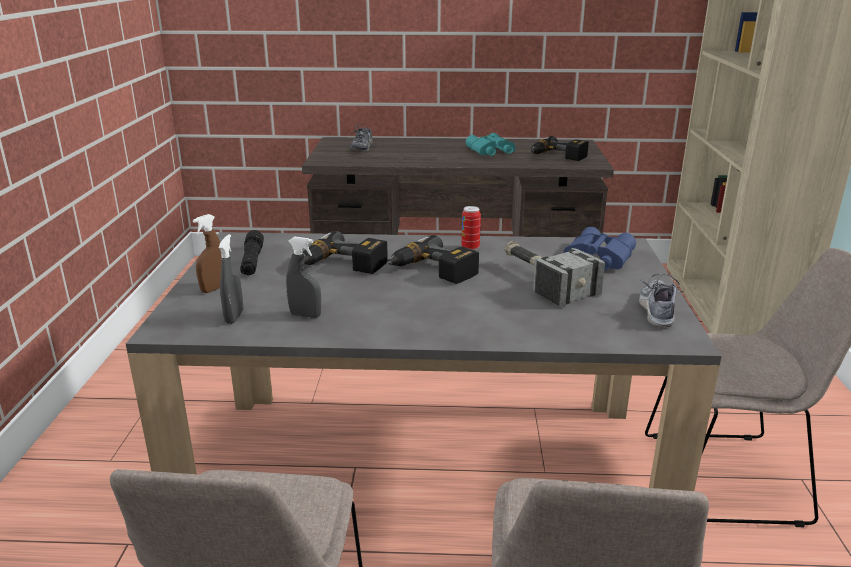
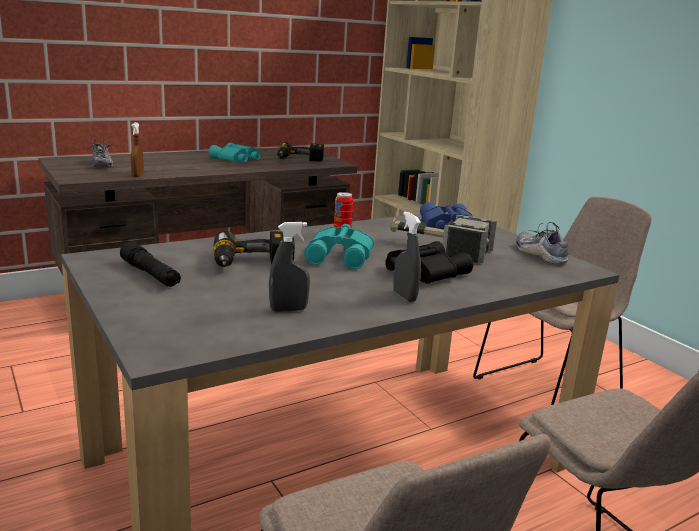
camera: 35 degrees left, 5 degrees down
brown spray bottle [193,214,222,293] -> brown spray bottle moved to [131,122,144,177]
grey spray bottle [218,234,243,324] -> grey spray bottle moved to [393,211,421,302]
power drill [386,235,479,284] -> turquoise binoculars [304,224,374,269]
none -> black binoculars [385,241,473,284]

